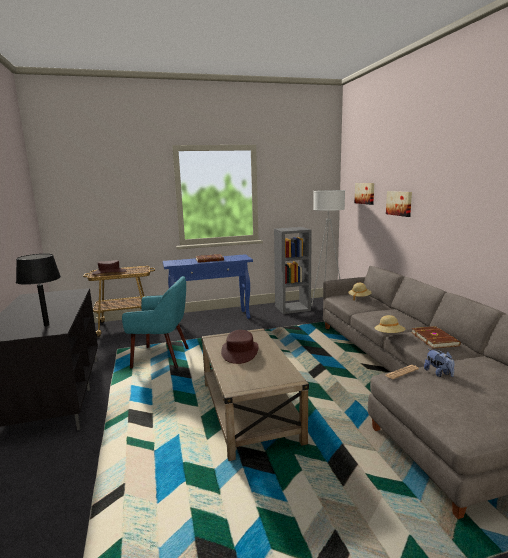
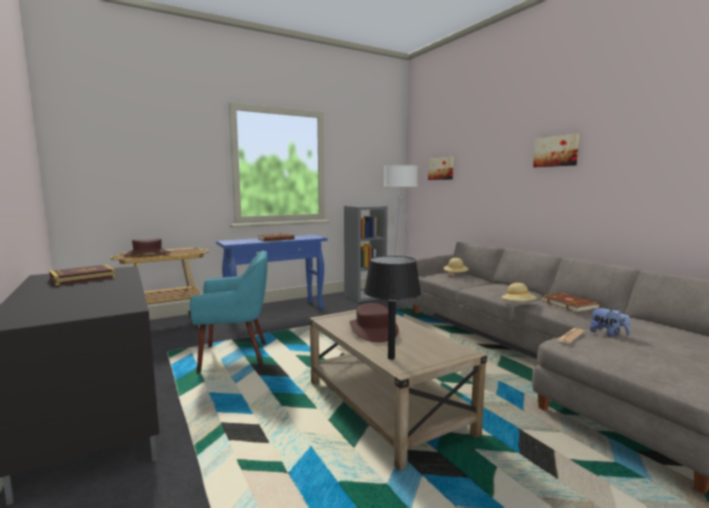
camera: 15 degrees left, 5 degrees down
black table lamp [16,254,61,326] -> black table lamp moved to [364,256,421,360]
picture [386,191,412,217] -> picture moved to [533,134,579,167]
none -> book [49,264,116,286]

